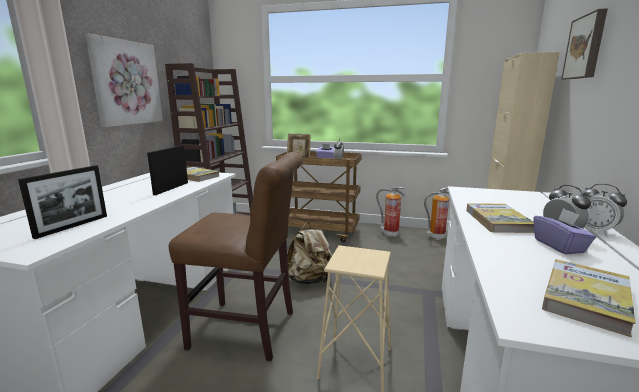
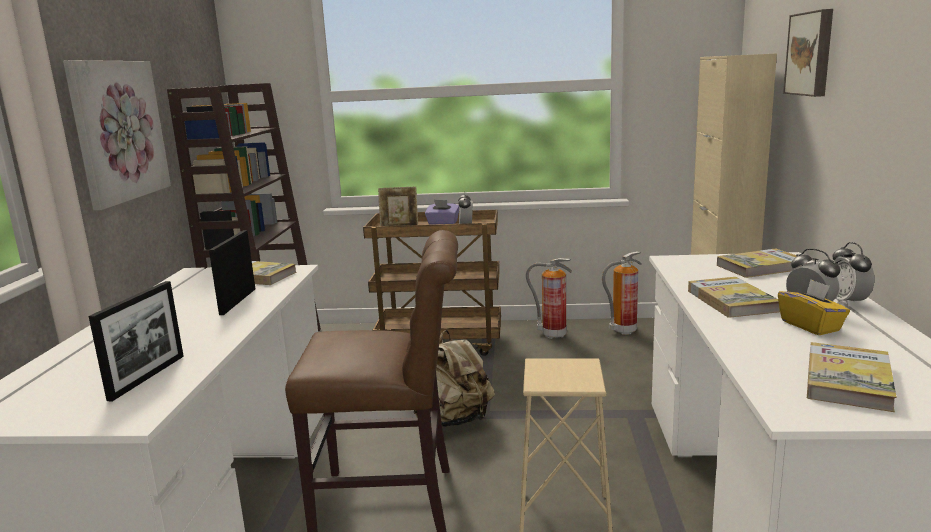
camera: 10 degrees left, 0 degrees up
purple tissue box [533,208,596,255] -> yellow tissue box [778,279,850,335]
alarm clock [581,184,627,236] -> alarm clock turned 45 degrees clockwise [832,242,874,307]
none -> book [717,249,807,278]

